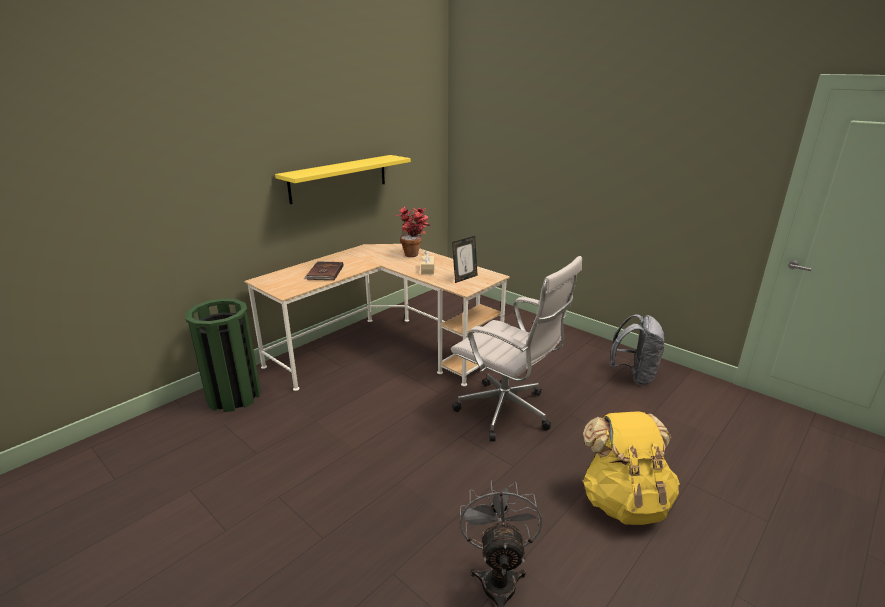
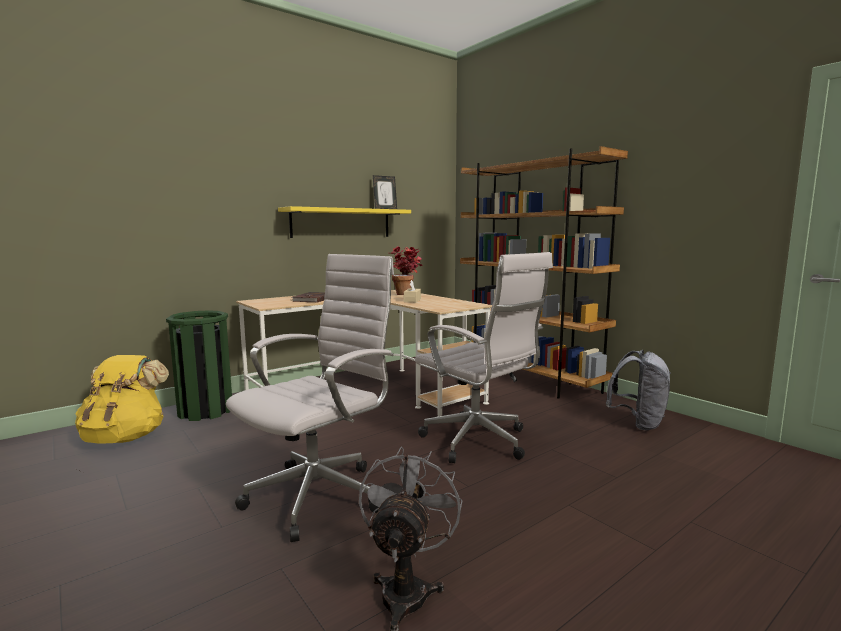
camera: 10 degrees right, 15 degrees down
picture frame [452,236,478,283] -> picture frame moved to [373,175,397,209]
yellow backpack [582,411,680,525] -> yellow backpack moved to [75,355,169,444]
none -> white office chair [226,254,394,542]
none -> brown bookcase [460,146,628,399]

